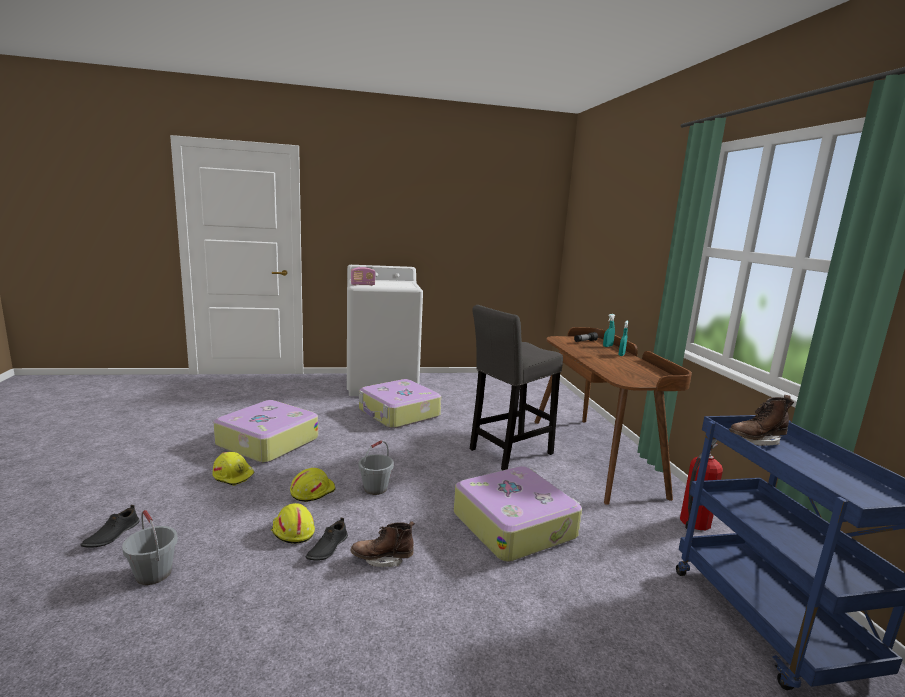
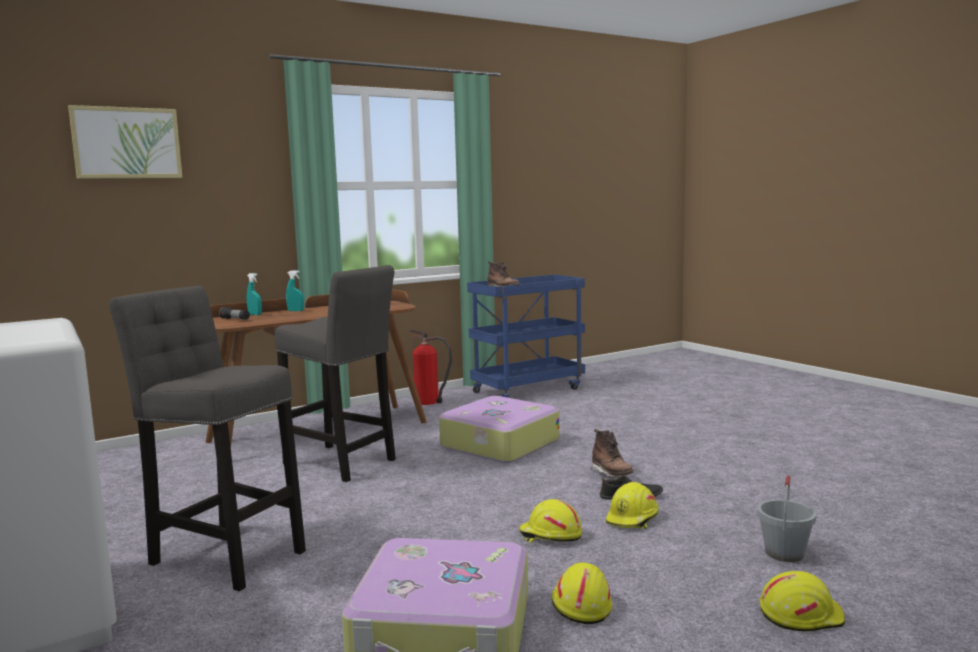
camera: 110 degrees left, 5 degrees down
black shoe [81,505,140,548] -> yellow hard hat [760,571,845,631]
radio [351,267,375,286] -> none
grey bucket [358,440,394,495] -> none
suitcase [359,379,441,429] -> grey stool [109,286,306,591]
none -> picture [68,105,182,179]

